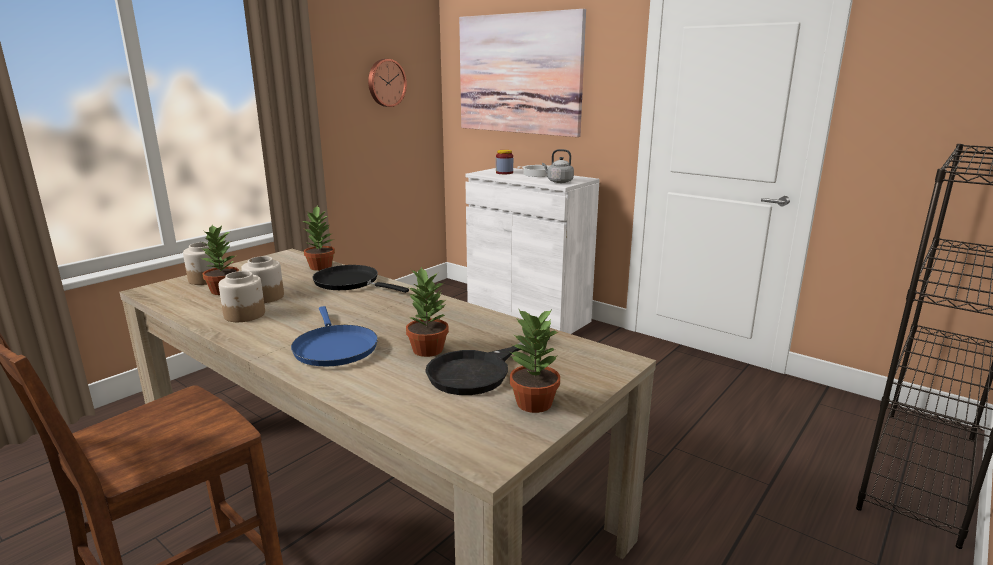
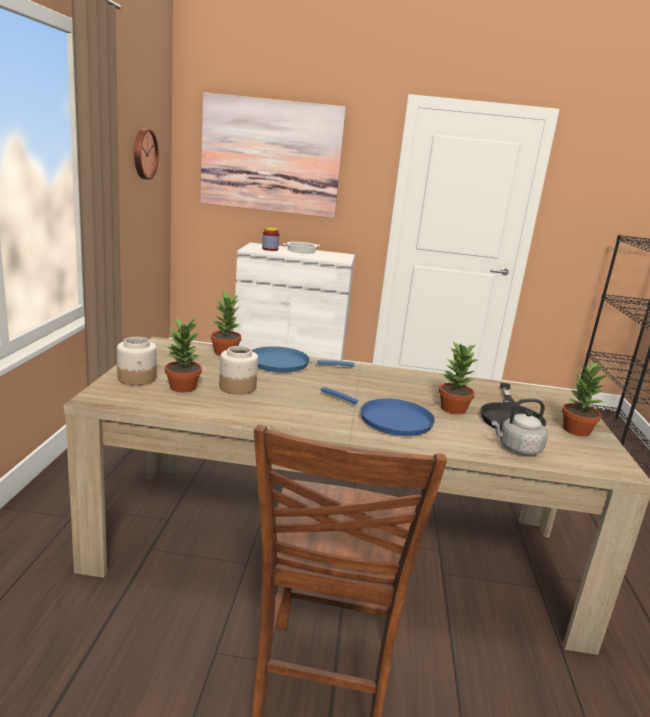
camera: 35 degrees left, 0 degrees up
jar [218,271,265,322] -> none
black frying pan [312,265,409,293] -> blue frying pan [252,347,355,373]
grey kettle [542,149,574,183] -> grey kettle moved to [492,399,548,456]

